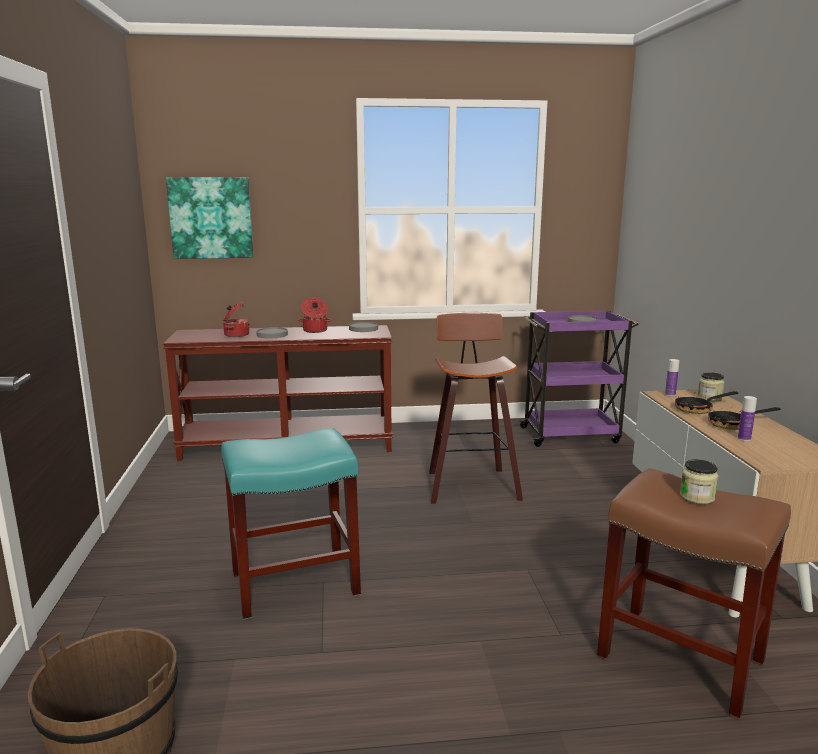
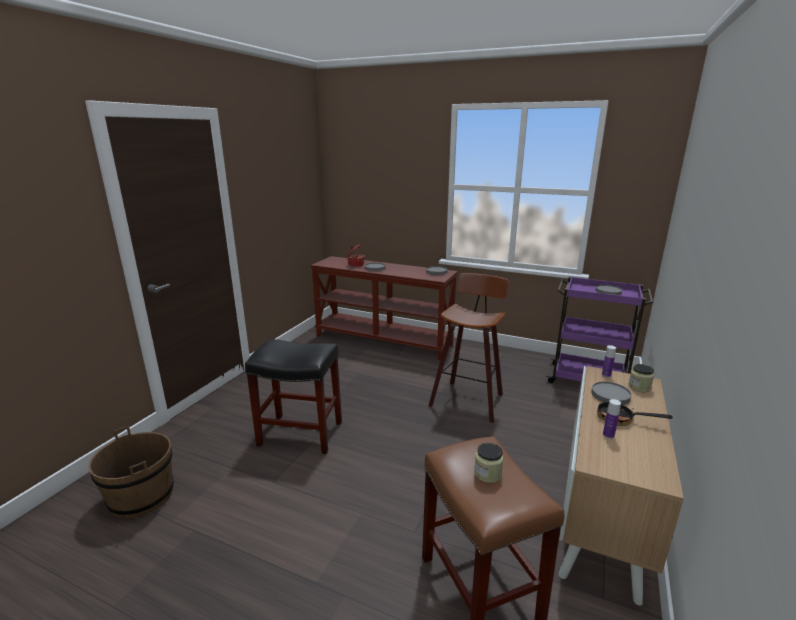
camera: 30 degrees right, 5 degrees up
picture [166,177,253,259] -> none
turquoise stool [221,428,361,620] -> black stool [245,339,342,454]
cooking pot [298,297,332,333] -> none
frying pan [675,391,738,414] -> grey plate [591,382,631,405]

